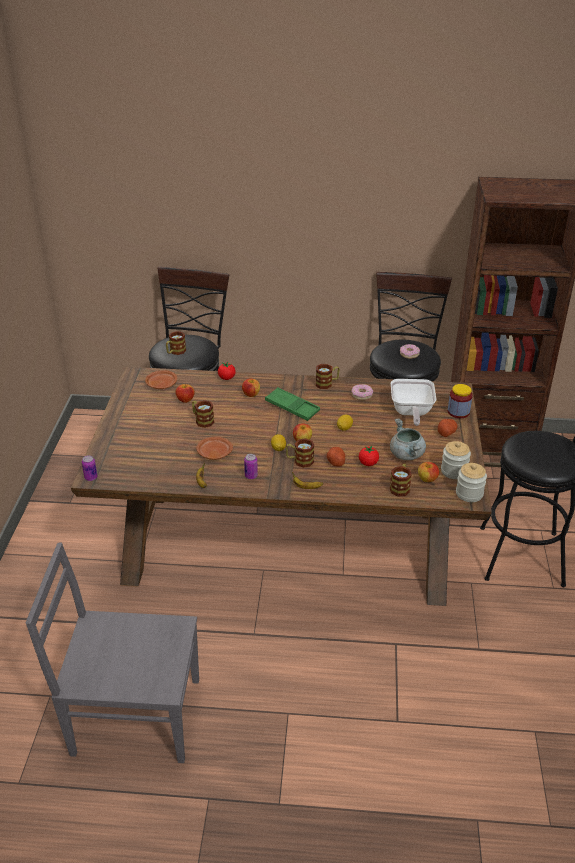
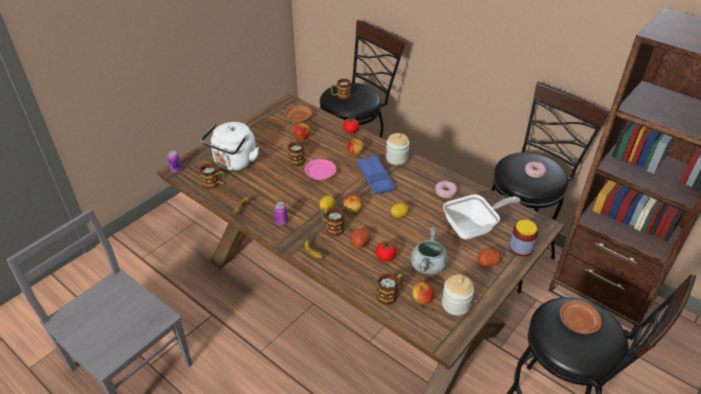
camera: 35 degrees right, 5 degrees up
brown plate [196,437,233,460] -> brown plate moved to [560,301,602,334]
green tray [265,387,320,421] -> blue tray [357,155,396,195]
mug [316,364,340,389] -> mug moved to [200,163,225,189]
frying pan [391,379,436,426] -> frying pan turned 150 degrees counterclockwise [443,194,521,240]
jar [456,463,487,502] -> jar moved to [386,133,409,165]
none -> white kettle [201,122,259,171]
none -> pink plate [305,159,337,180]

